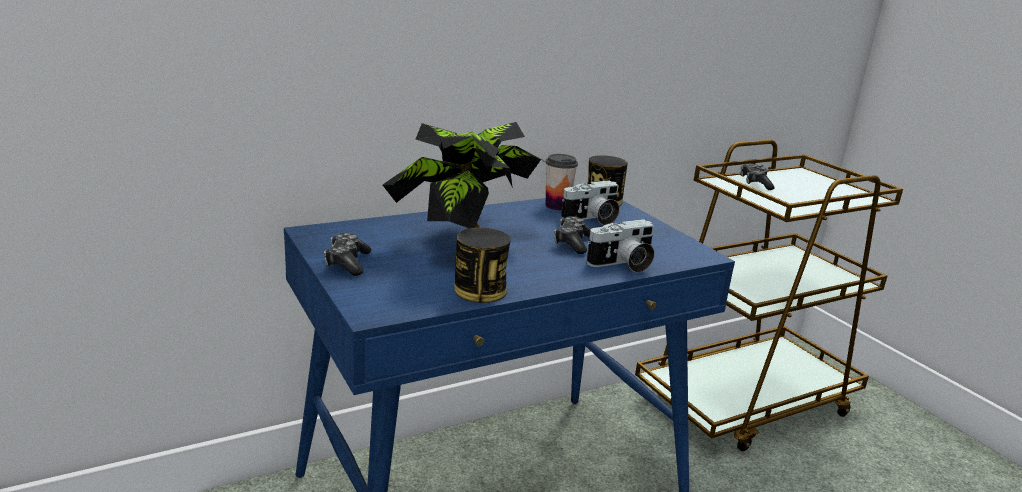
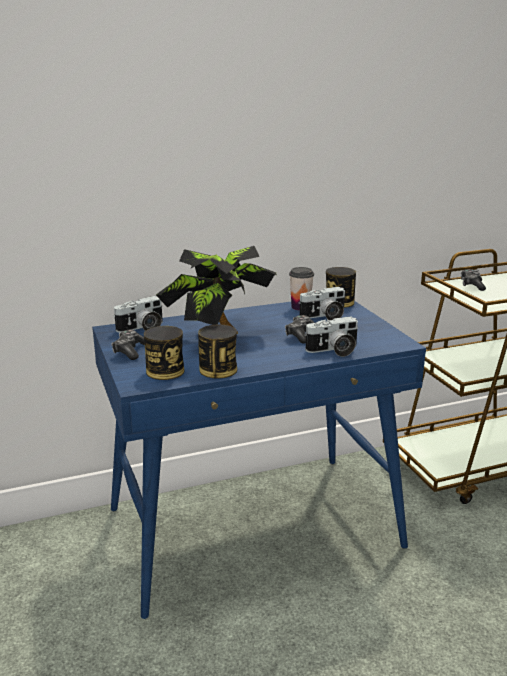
camera: 10 degrees right, 0 degrees up
none -> camera [113,296,163,333]
none -> can [144,326,184,380]

